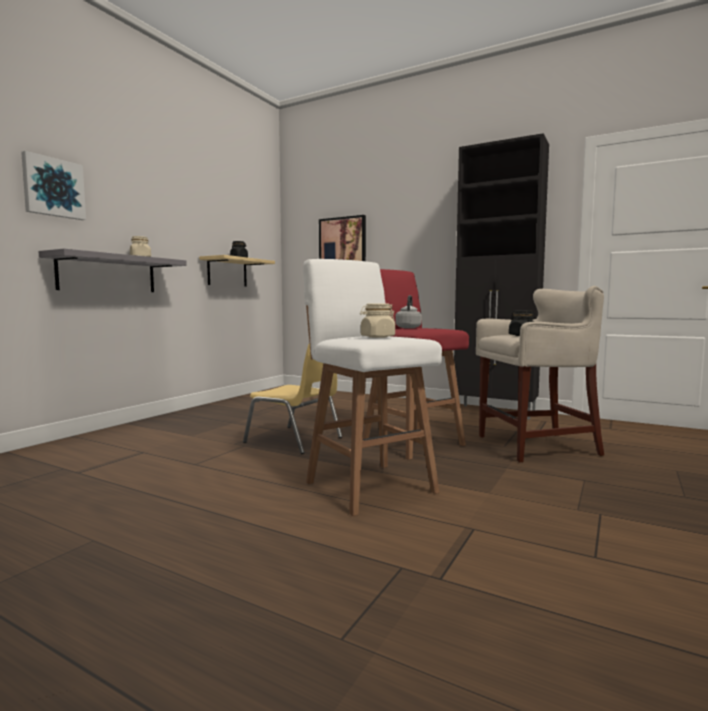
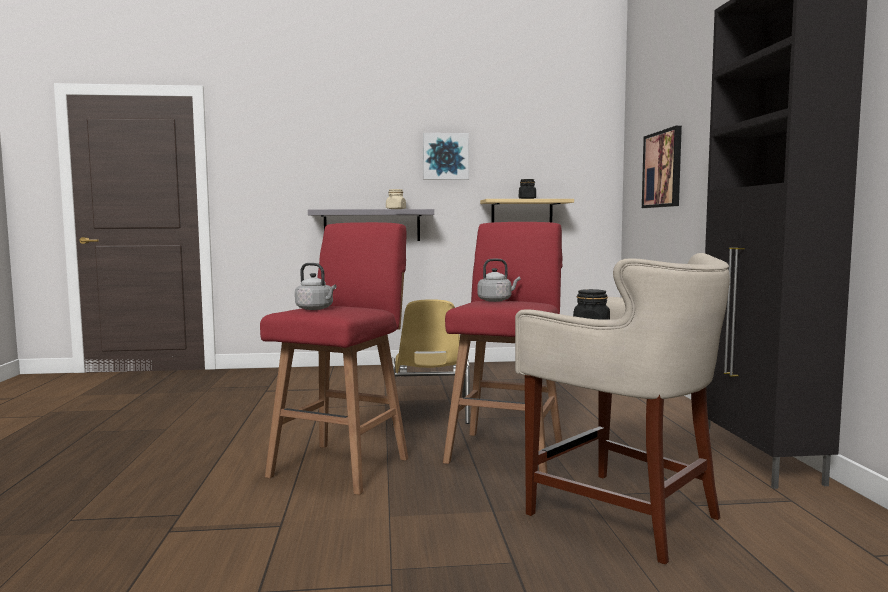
camera: 55 degrees right, 0 degrees up
picture [21,151,86,220] -> picture moved to [423,133,469,180]
white stool [303,259,442,516] -> red stool [260,222,408,495]
beige jar [360,304,395,338] -> grey kettle [295,263,337,310]

